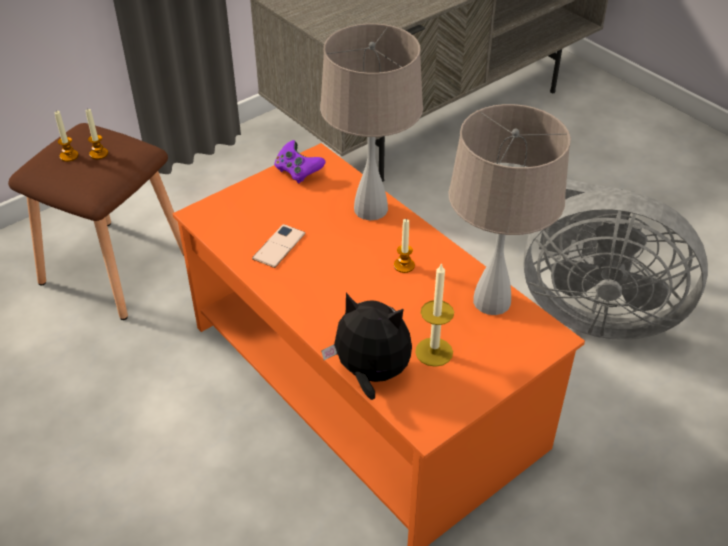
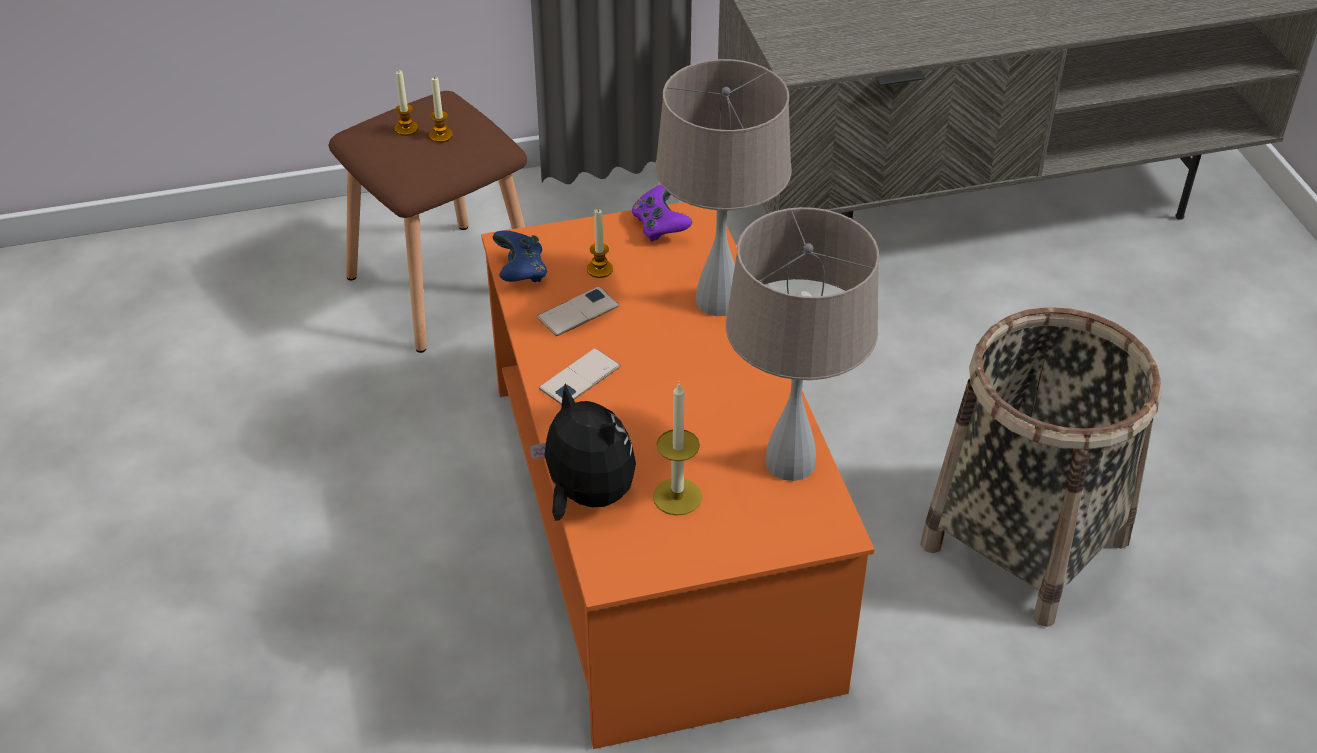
camera: 25 degrees right, 0 degrees up
candle [394,219,415,273] -> candle moved to [587,209,613,278]
grey fan [523,179,708,340] -> basket [920,307,1162,627]
none -> blue game controller [493,230,547,282]
none -> phone [539,348,621,405]

